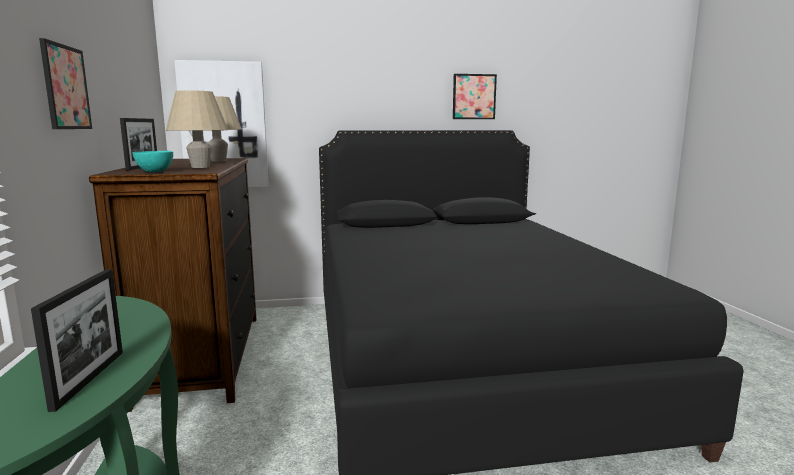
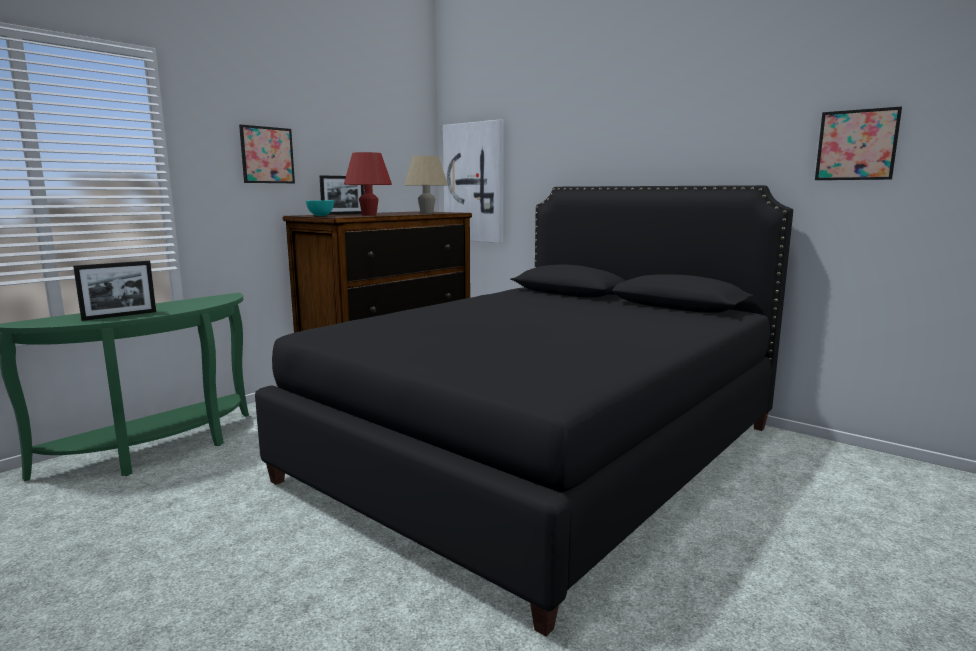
camera: 50 degrees right, 0 degrees up
beige table lamp [166,90,228,168] -> red table lamp [344,152,392,216]
picture [453,74,497,119] -> picture moved to [815,106,902,180]

